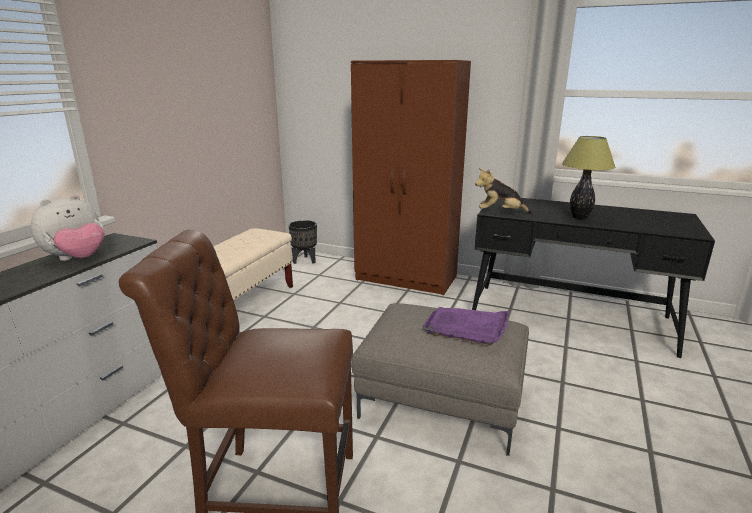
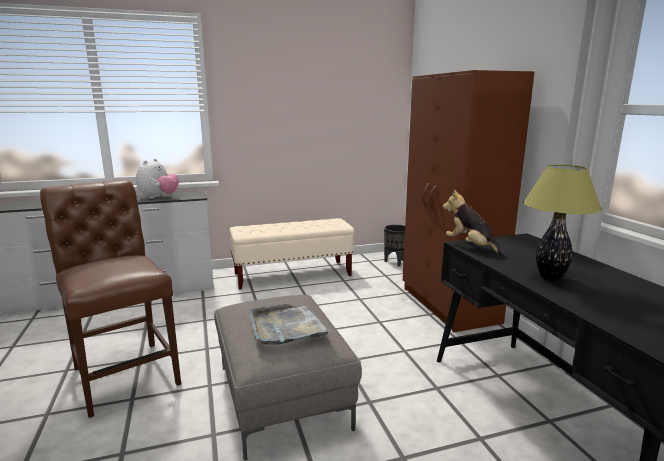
camera: 50 degrees right, 5 degrees down
plush toy [30,194,104,261] -> plush toy turned 75 degrees counterclockwise [136,158,179,199]
purple tray [423,307,509,346] -> grey tray [249,304,331,345]

